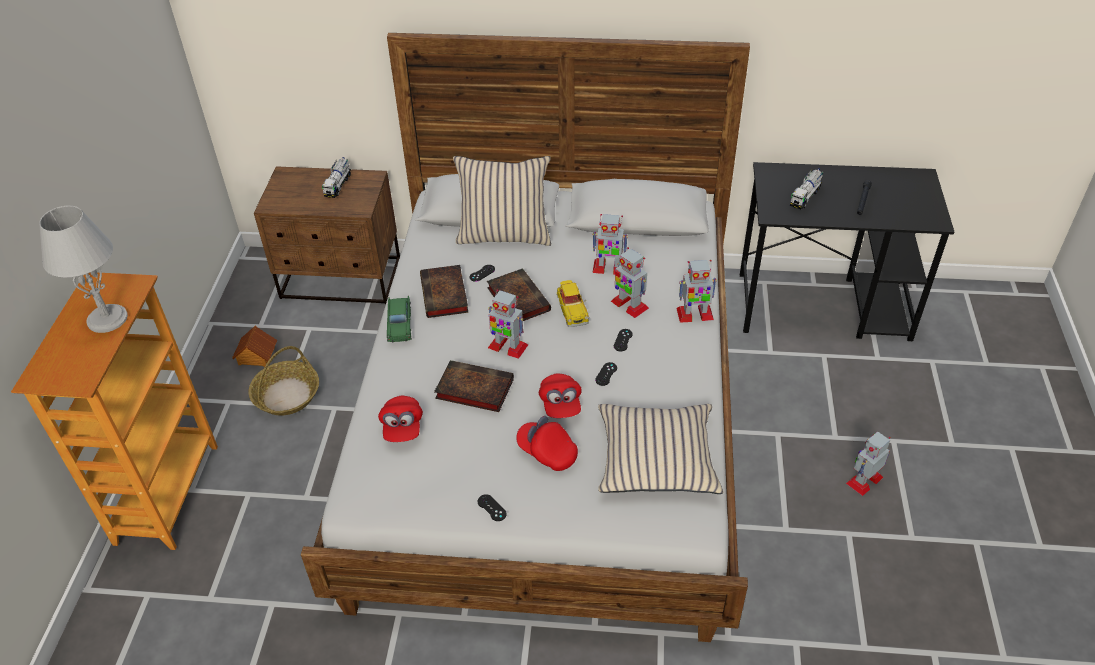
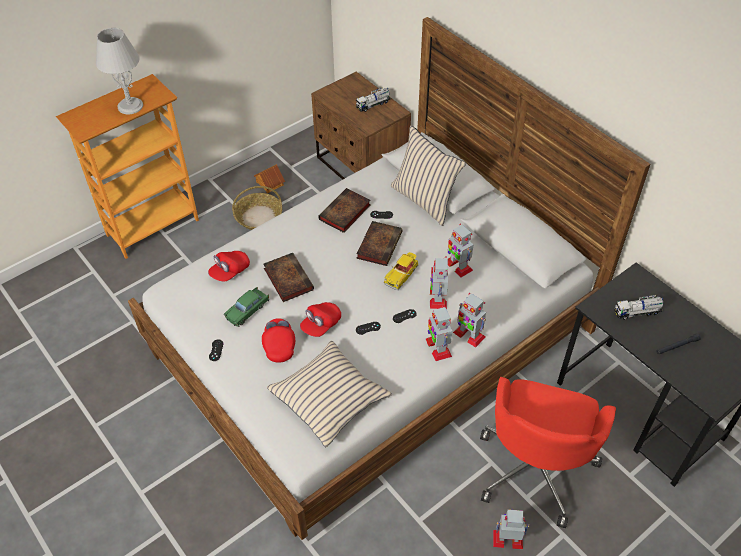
camera: 45 degrees right, 5 degrees up
green toy car [387,296,412,343] -> green toy car moved to [224,287,269,327]
toy robot [488,289,528,359] -> toy robot moved to [426,305,452,361]
none -> red office chair [480,377,616,528]

